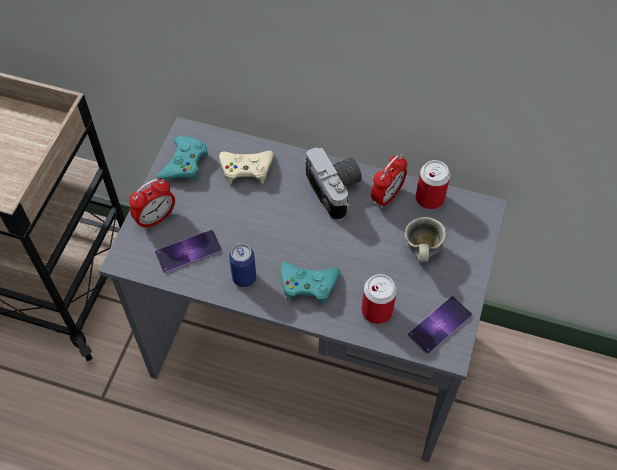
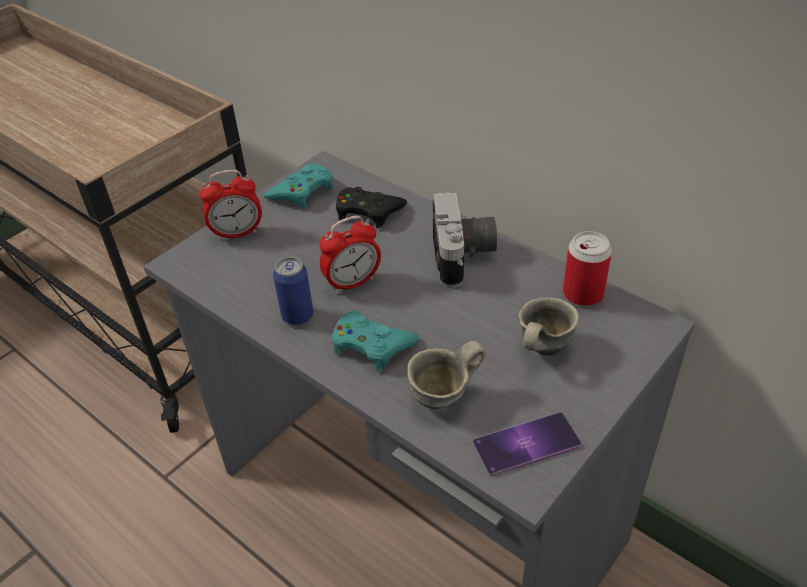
camera: 25 degrees right, 15 degrees down
phone [155,230,222,274] -> none
beige game controller [219,151,274,184] -> black game controller [336,187,407,228]
can [361,274,397,324] -> grey mug [407,341,486,409]
alarm clock [371,155,407,209] -> alarm clock moved to [319,216,381,294]

